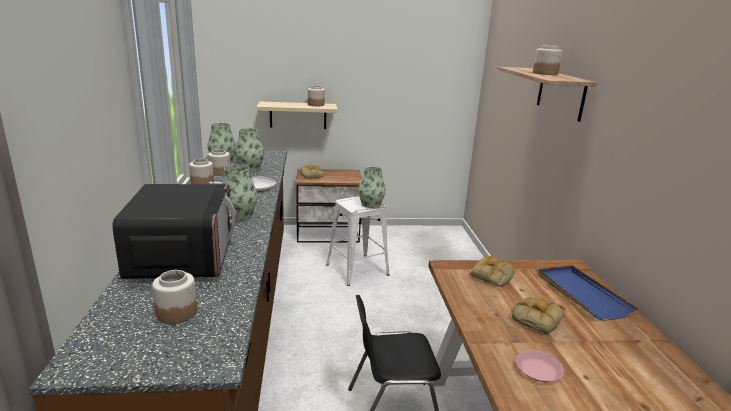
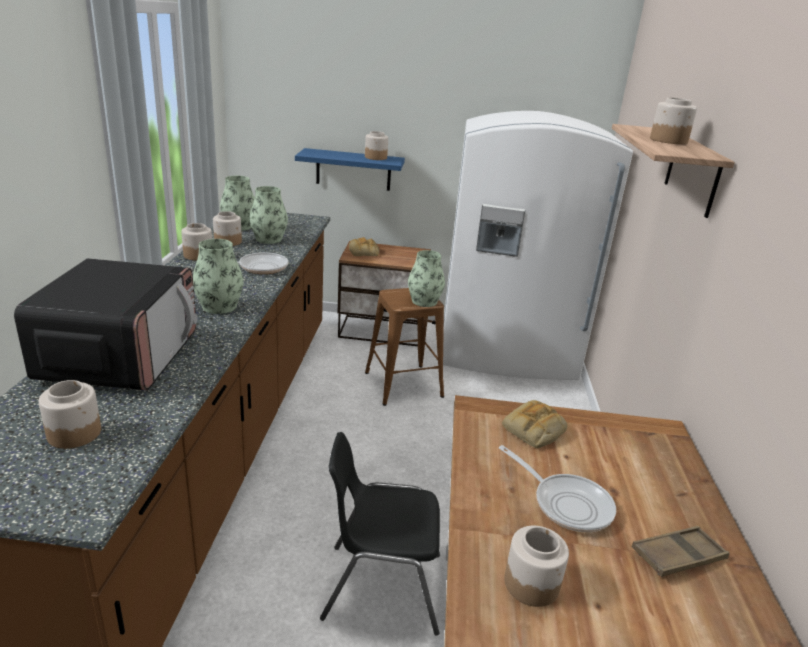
camera: 10 degrees right, 5 degrees up
beige shelf [256,102,337,129] -> blue shelf [295,148,405,191]
white stool [326,196,390,286] -> brown stool [365,288,444,406]
bread [512,297,563,334] -> frying pan [499,445,616,532]
pink plate [516,351,564,382] -> jar [504,526,569,607]
blue tray [538,265,638,321] -> none
none -> white fridge [443,111,633,380]
none -> brown tray [632,526,729,577]

